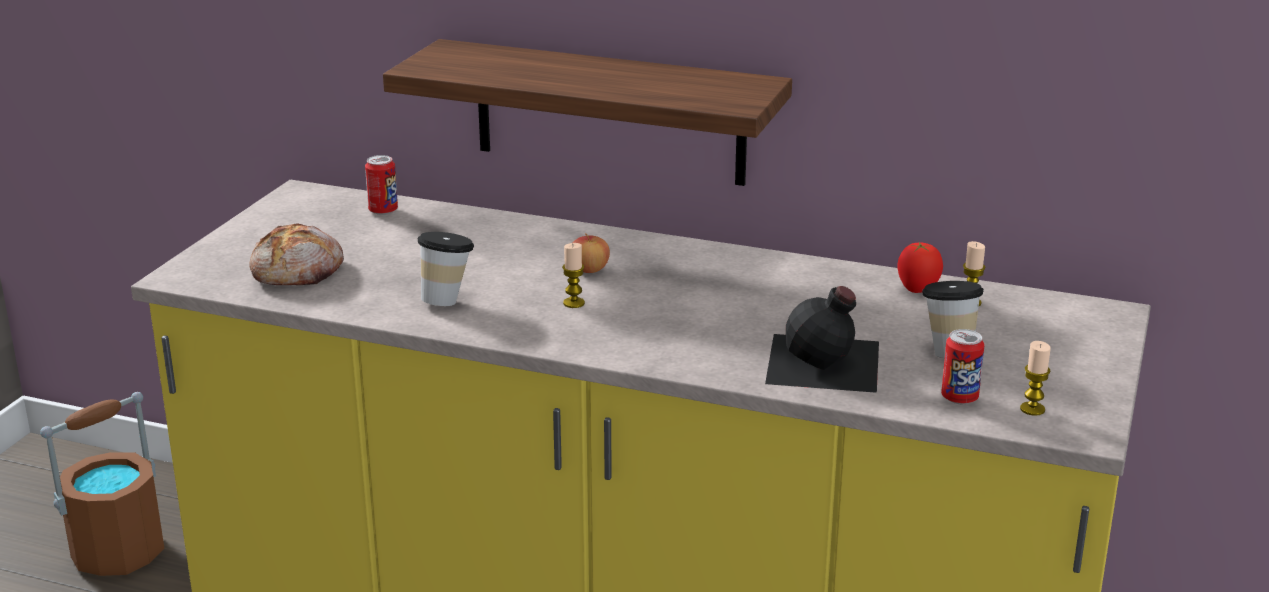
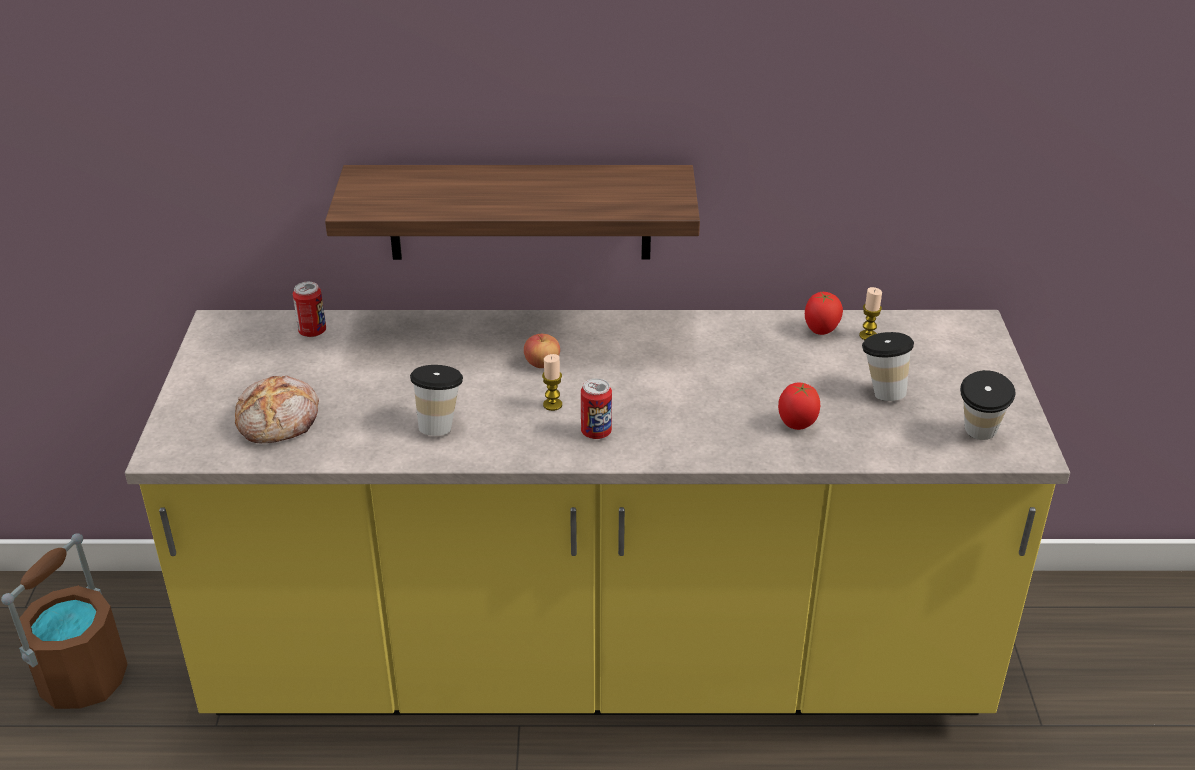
camera: 20 degrees left, 10 degrees up
black bottle [765,286,879,393] -> tomato [778,383,820,430]
can [941,329,985,404] -> can moved to [581,378,612,439]
candle [1020,341,1051,416] -> cup [960,370,1016,440]

